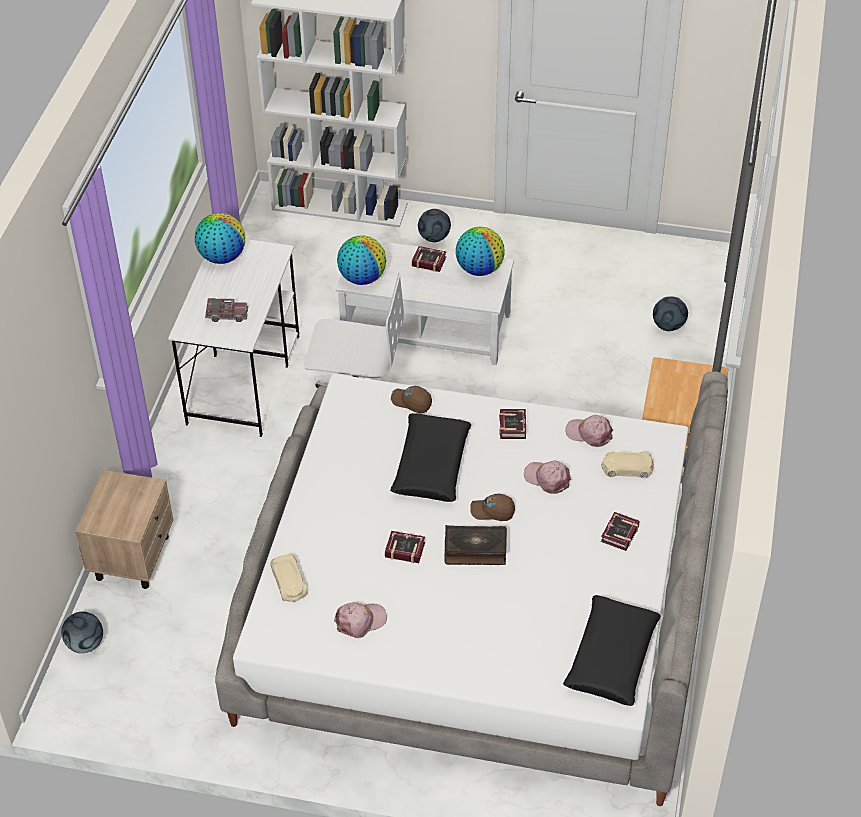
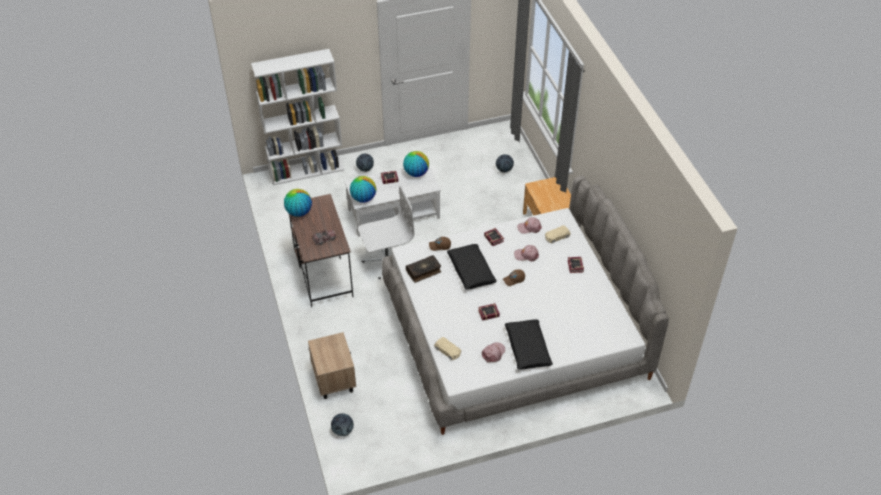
camera: 30 degrees left, 0 degrees up
white desk [168,239,300,437] -> brown desk [289,194,353,307]
book [444,525,507,565] -> book moved to [406,255,441,283]
black pillow [563,595,661,706] -> black pillow moved to [505,319,553,370]

